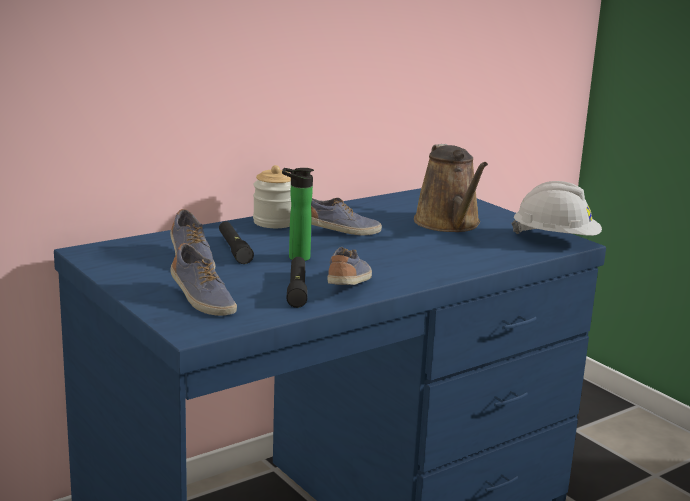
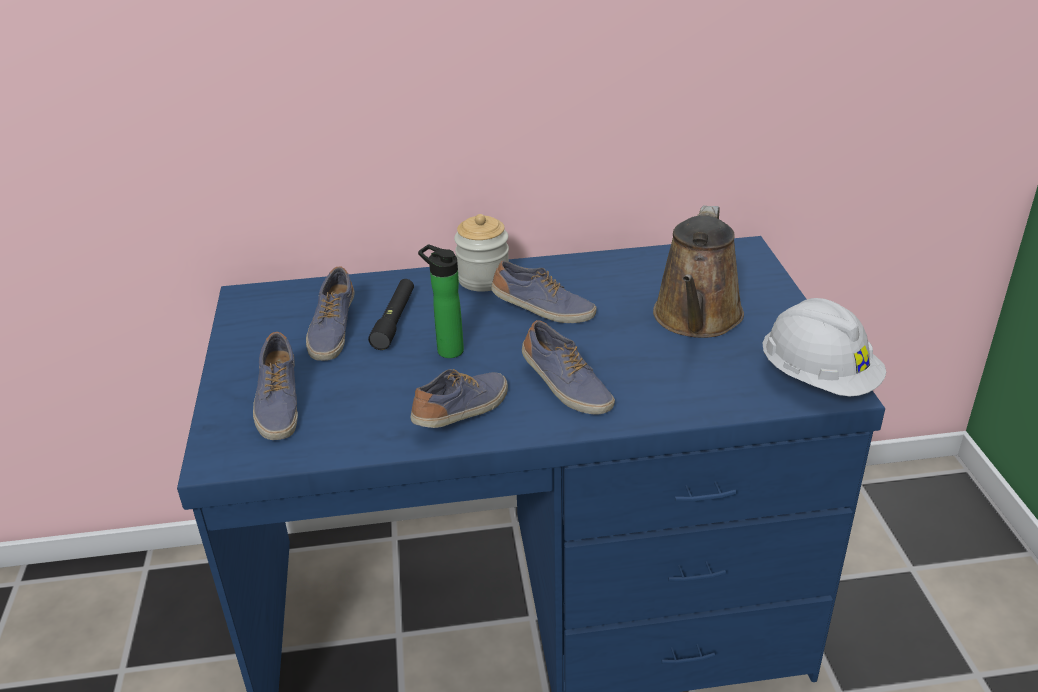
camera: 30 degrees right, 15 degrees up
black flashlight [286,257,308,308] -> none
none -> shoe [522,320,615,414]

